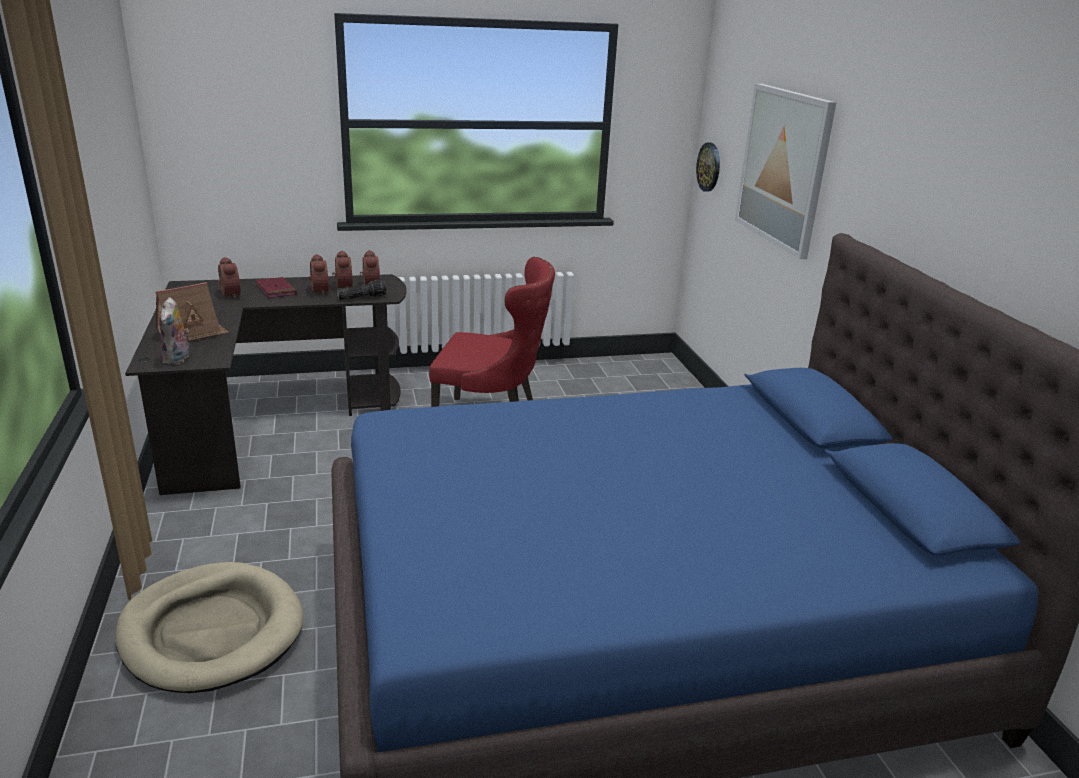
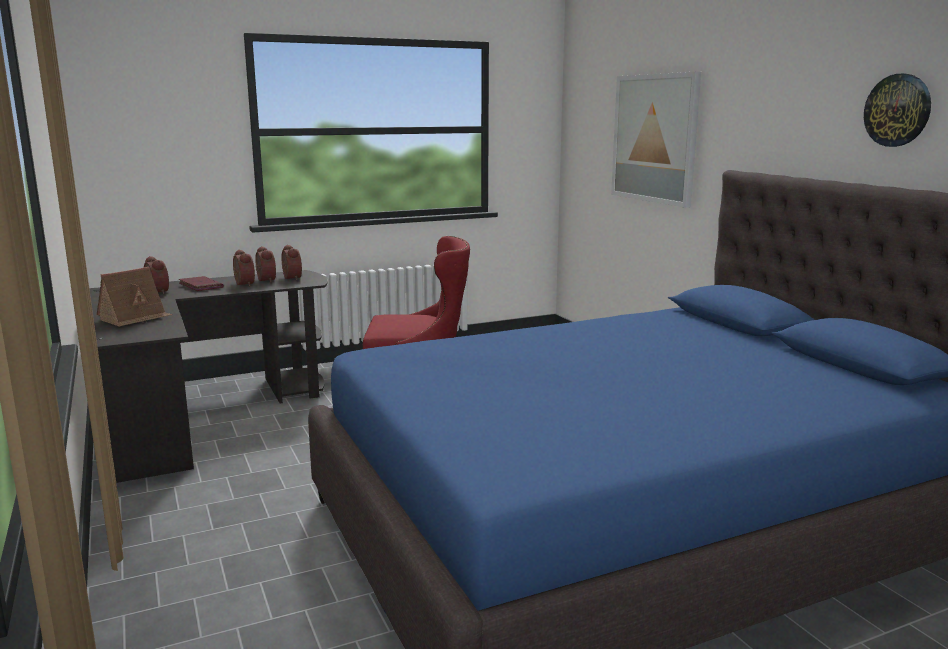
camera: 10 degrees left, 10 degrees down
beige dog bed [115,562,304,693] -> none
plush toy [159,297,190,365] -> none
flashlight [336,280,386,300] -> none
wall clock [696,143,720,192] -> wall clock moved to [864,74,931,147]

